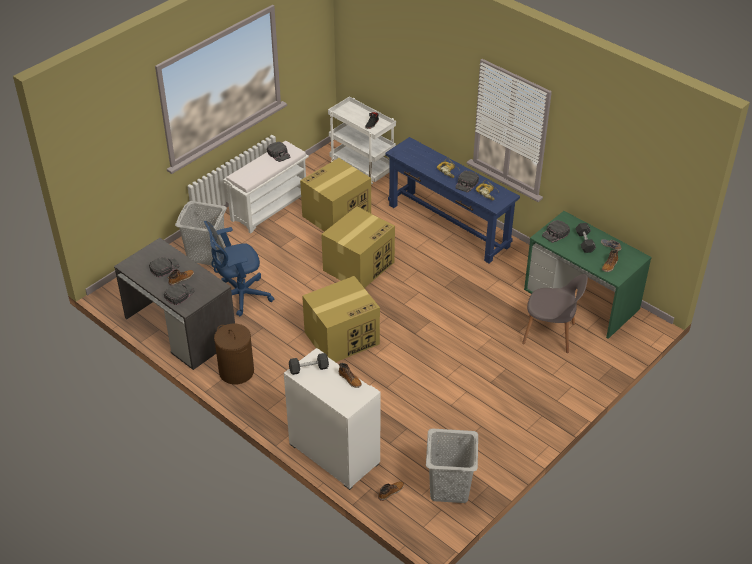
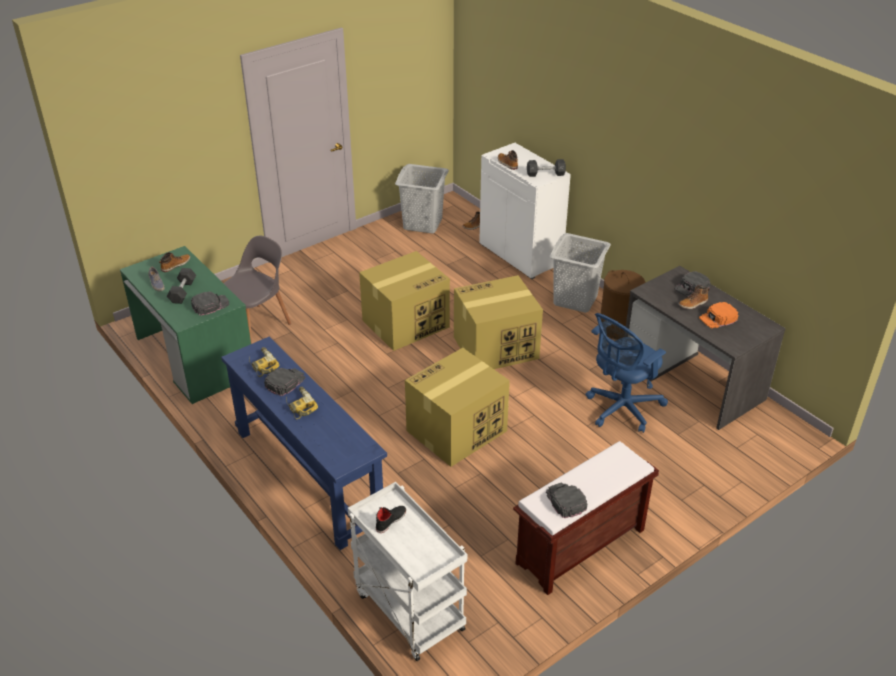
camera: 170 degrees left, 5 degrees down
black cap [149,257,179,278] -> orange cap [699,302,738,328]
grey laundry basket [175,201,227,265] -> grey laundry basket moved to [550,233,611,313]
blue office chair [204,221,274,317] -> blue office chair turned 150 degrees clockwise [586,313,668,433]
white bench [223,141,309,234] -> brown bench [513,441,659,595]
cardboard box [300,158,371,232] -> cardboard box moved to [359,251,450,351]
grey chair [522,274,588,353] -> grey chair turned 105 degrees clockwise [224,236,291,344]

